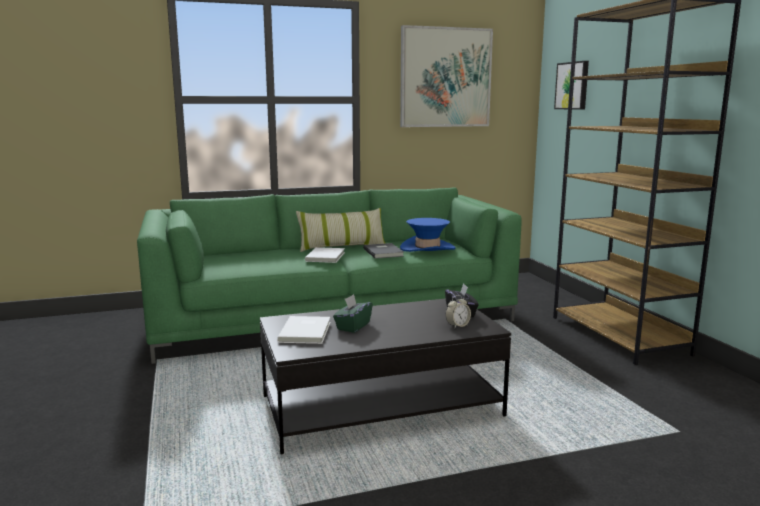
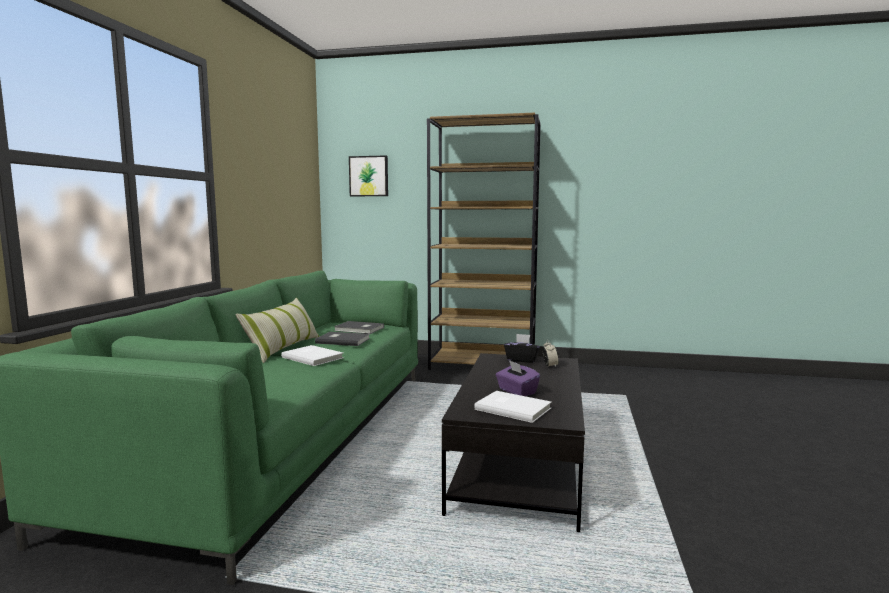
camera: 60 degrees left, 5 degrees down
green tissue box [333,294,373,333] -> purple tissue box [496,360,540,396]
picture [400,25,493,127] -> none
blue hat [400,218,456,252] -> grey book [334,321,384,334]

